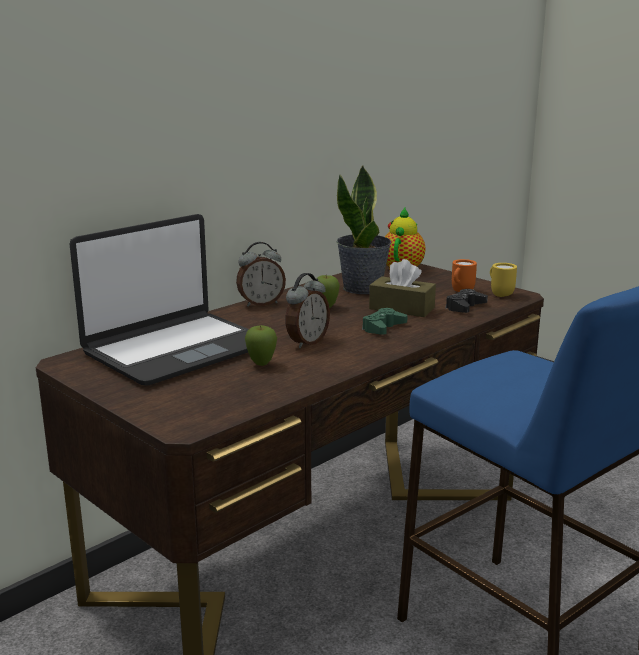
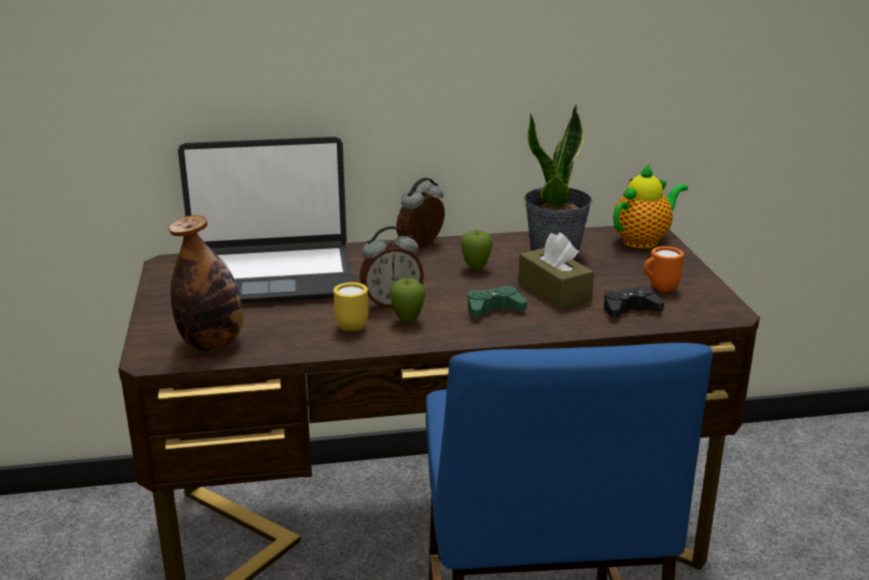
camera: 35 degrees right, 5 degrees up
alarm clock [236,242,286,307] -> alarm clock turned 120 degrees clockwise [396,177,445,248]
apple [245,325,277,366] -> apple moved to [390,278,425,323]
yellow mug [490,263,517,297] -> yellow mug moved to [333,282,369,331]
none -> bottle [168,215,243,351]

